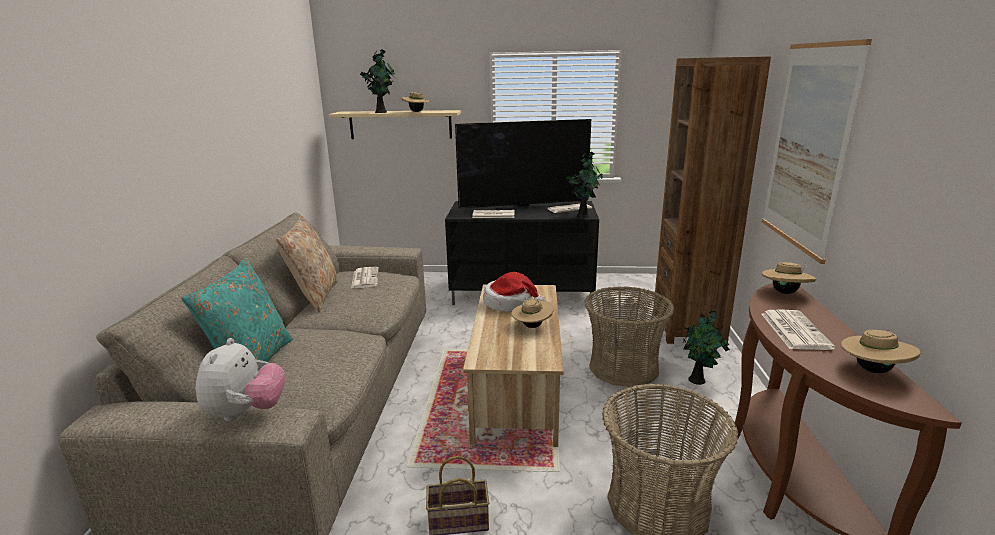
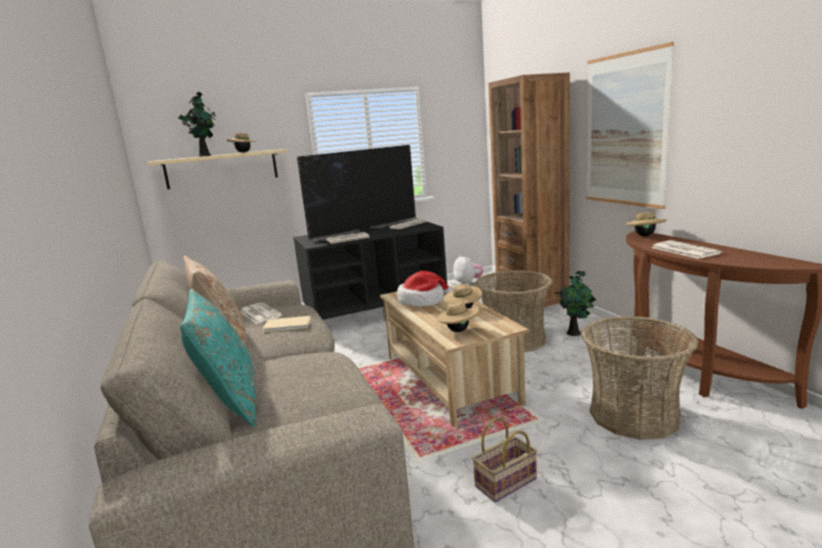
camera: 25 degrees left, 5 degrees down
plush toy [196,338,285,422] -> plush toy moved to [453,255,483,285]
potted plant [566,152,603,218] -> none
beige hat [841,327,921,373] -> beige hat moved to [436,300,479,332]
none -> beige book [262,316,311,332]

